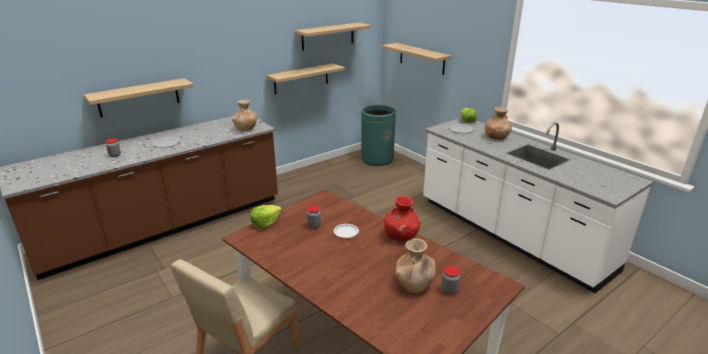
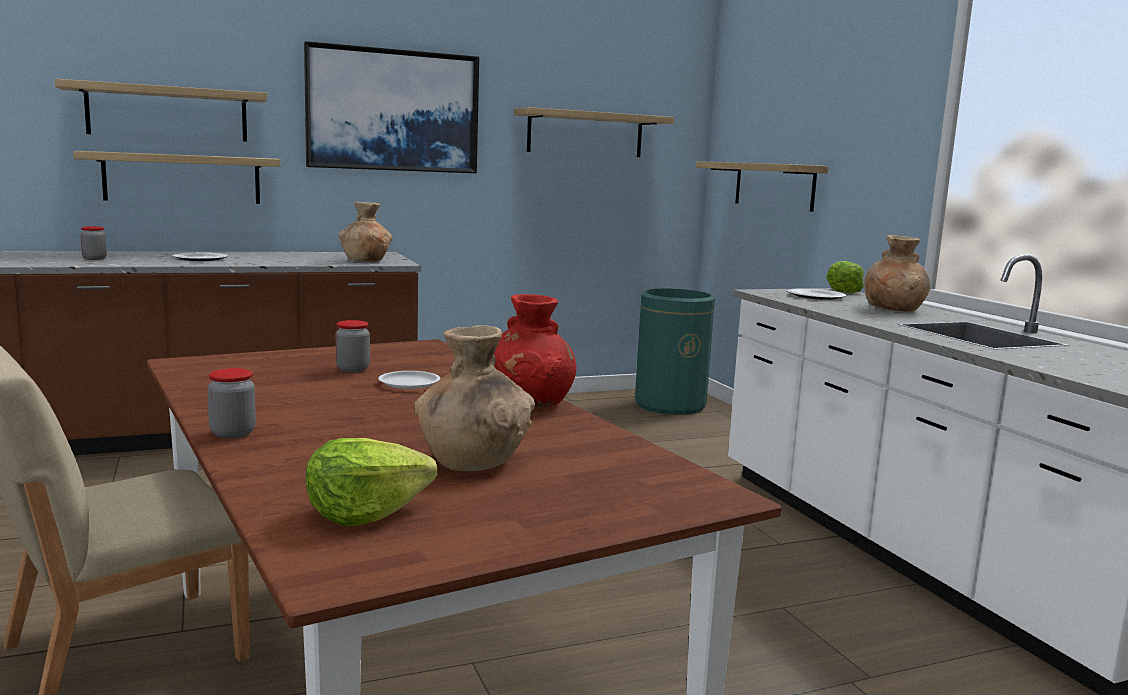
camera: 15 degrees right, 15 degrees down
lettuce [250,205,282,229] -> lettuce moved to [306,438,437,526]
shelf [266,63,345,94] -> shelf moved to [54,79,267,142]
jar [441,266,460,295] -> jar moved to [207,368,256,439]
none -> picture [304,41,479,173]

